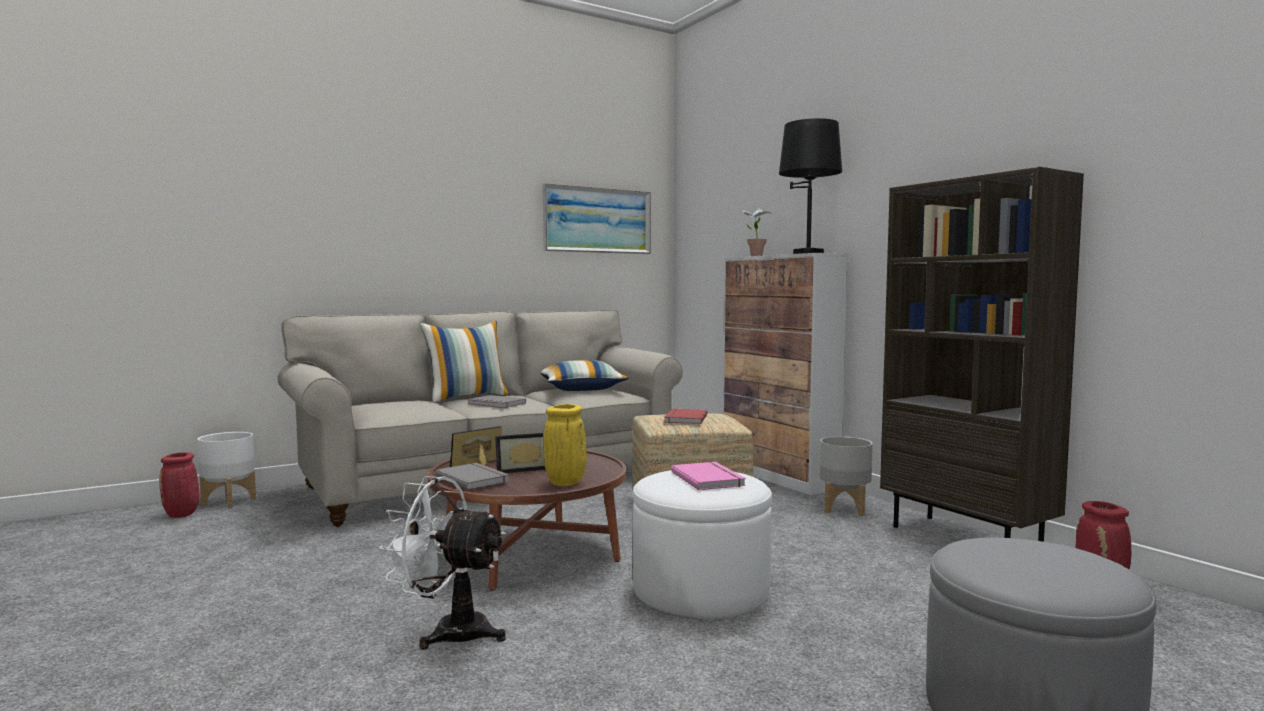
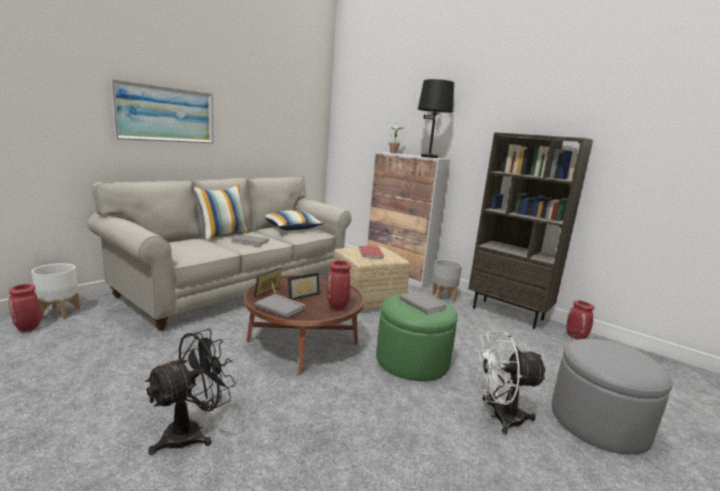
camera: 20 degrees left, 10 degrees up
white fan [379,476,506,650] -> white fan moved to [476,331,547,434]
picture [543,183,651,254] -> picture moved to [110,79,213,143]
yellow vase [543,404,587,486] -> red vase [327,260,351,310]
white ottoman [633,470,772,619] -> green ottoman [376,293,458,381]
pink book [671,462,746,490] -> grey book [399,291,447,314]
none -> black fan [145,329,236,455]

